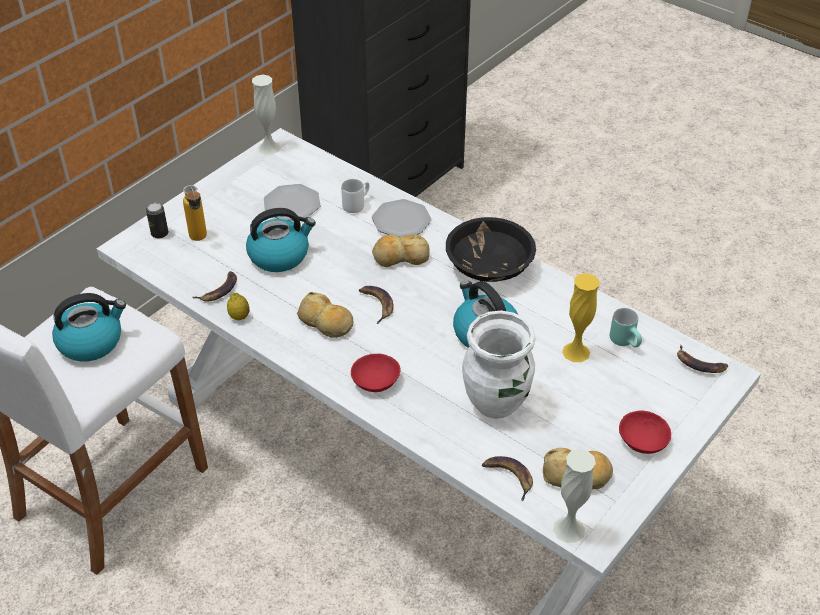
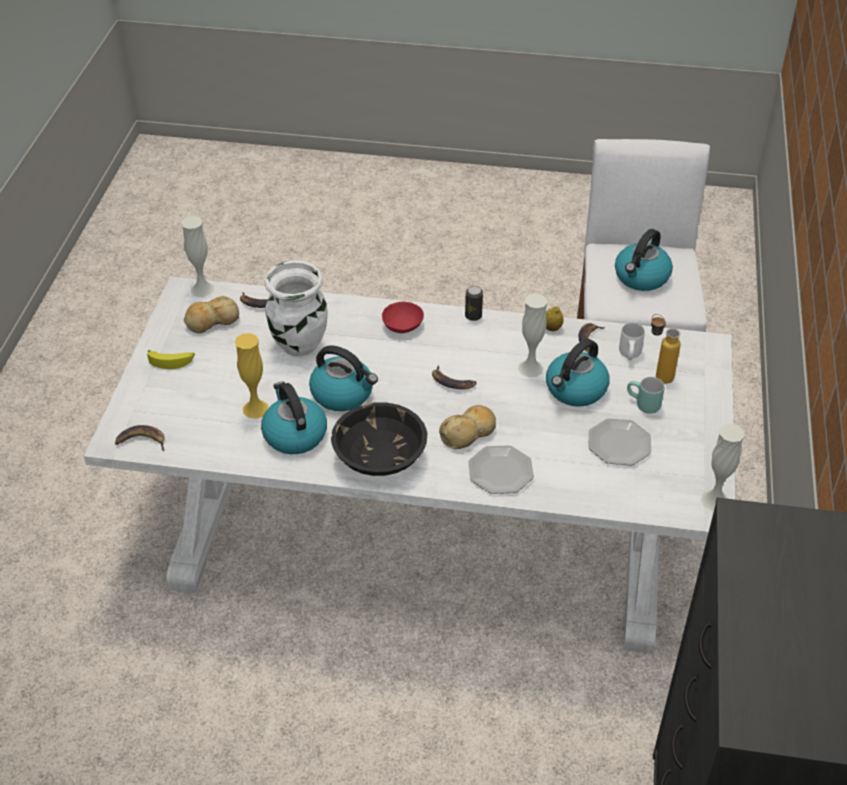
camera: 150 degrees right, 0 degrees up
can [146,203,168,239] -> can moved to [465,286,483,321]
bread [297,292,353,338] -> none
white mug [341,179,369,213] -> white mug moved to [619,323,645,360]
turquoise mug [610,308,642,347] -> turquoise mug moved to [627,377,665,414]
red bowl [619,411,671,454] -> banana [147,350,195,369]
none -> kettle [261,381,327,454]
none -> white vase [518,293,548,377]

